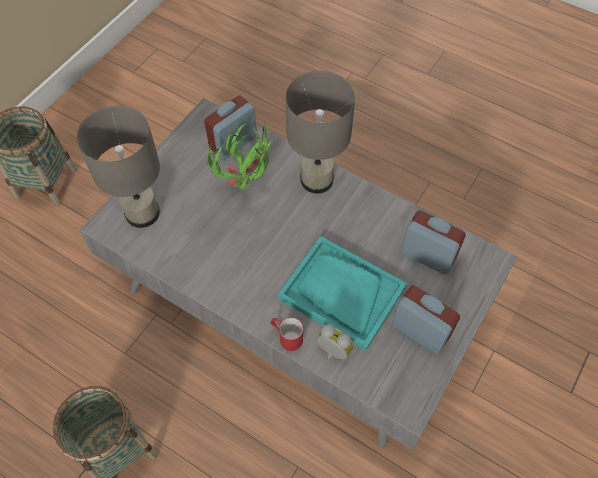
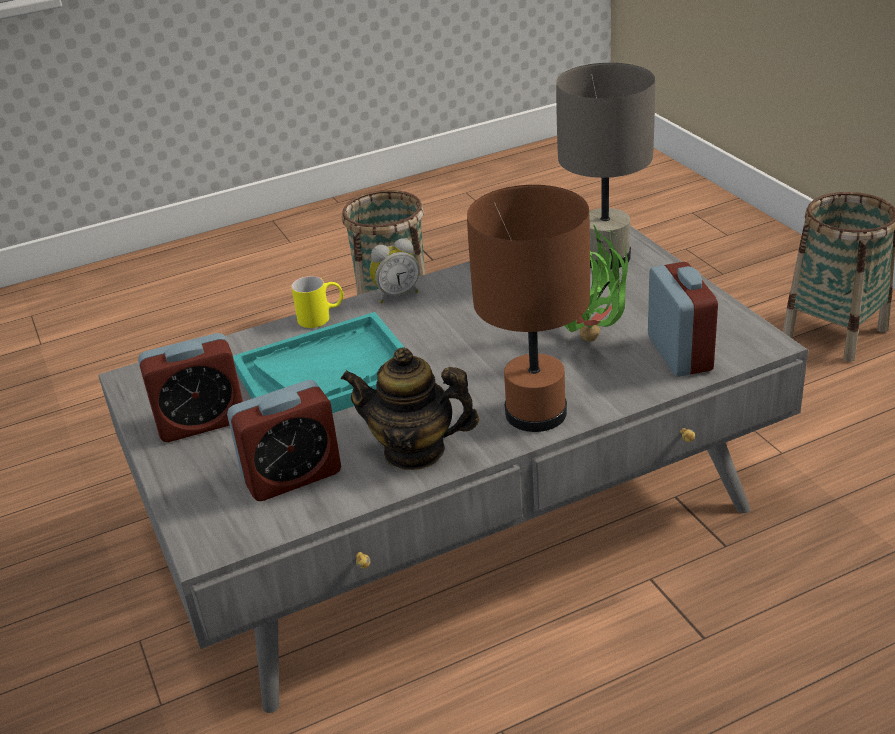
camera: 125 degrees right, 25 degrees down
red mug [270,318,303,351] -> yellow mug [291,276,343,328]
grey table lamp [286,71,355,193] -> brown table lamp [467,185,590,432]
alarm clock [317,324,354,361] -> alarm clock moved to [369,238,420,303]
none -> teapot [341,347,480,470]

